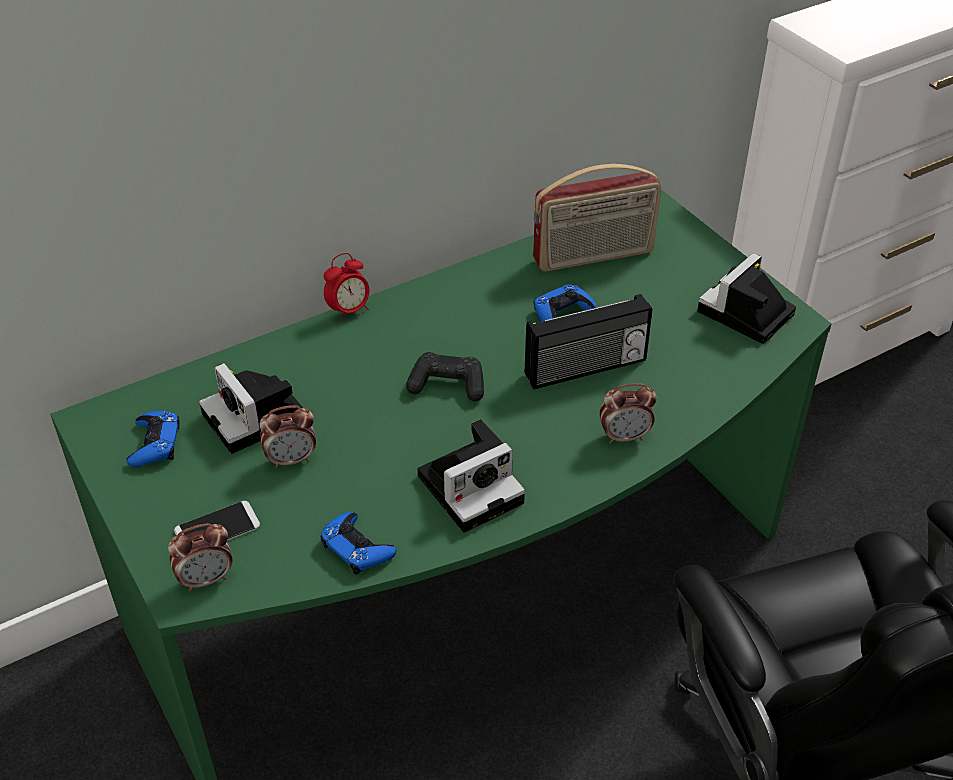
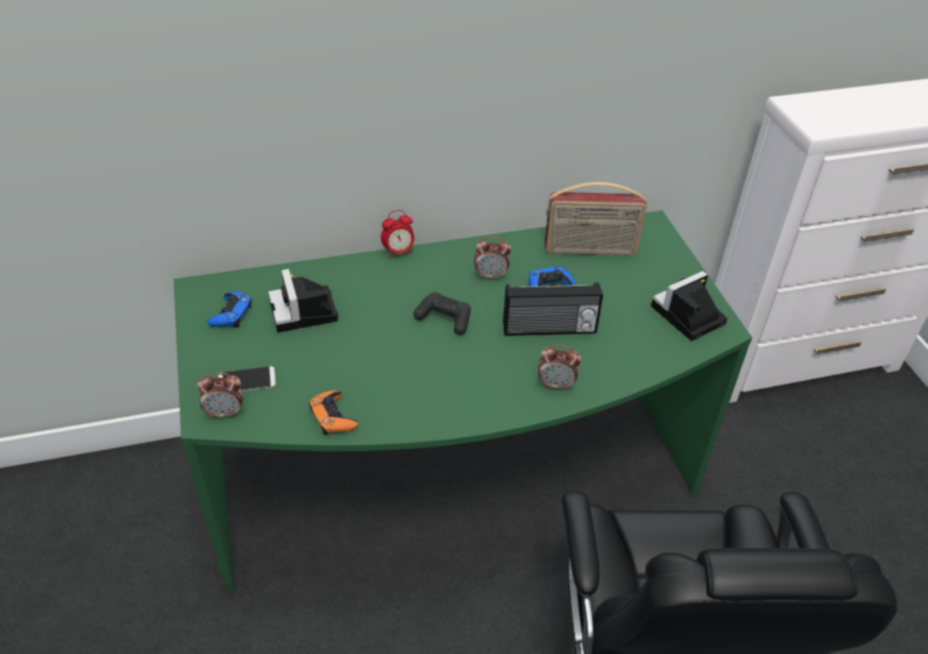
camera: 15 degrees right, 0 degrees up
alarm clock [259,405,316,469] -> alarm clock moved to [474,237,511,279]
blue game controller [320,512,396,575] -> orange game controller [309,391,359,435]
camera [418,419,525,533] -> none

